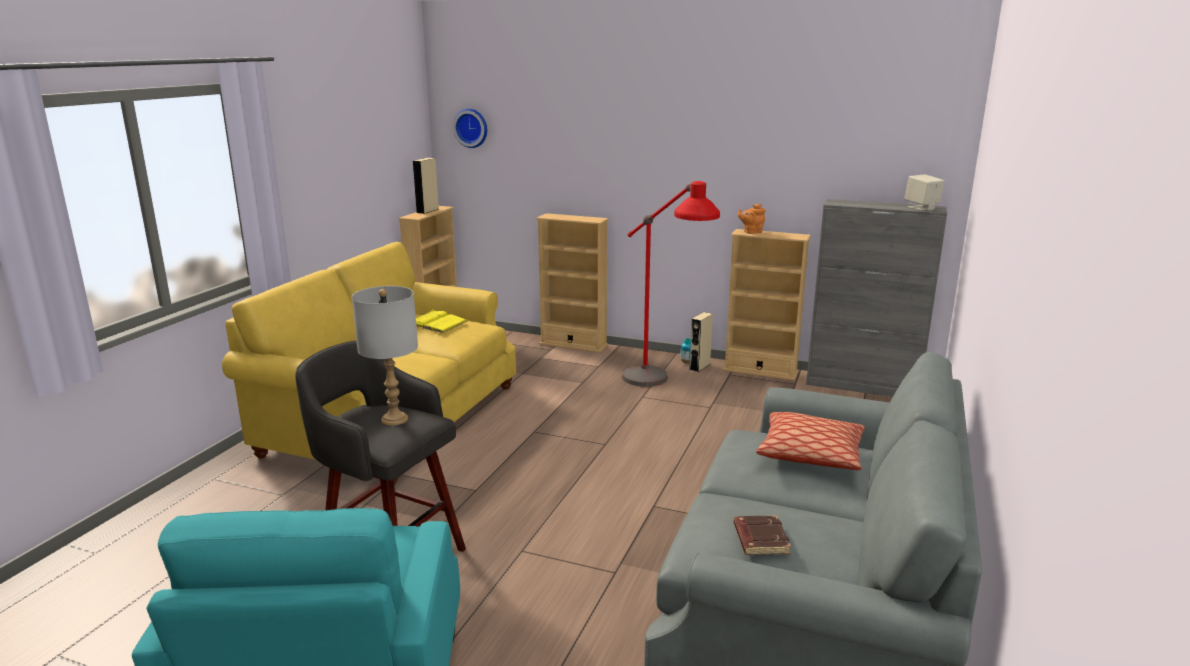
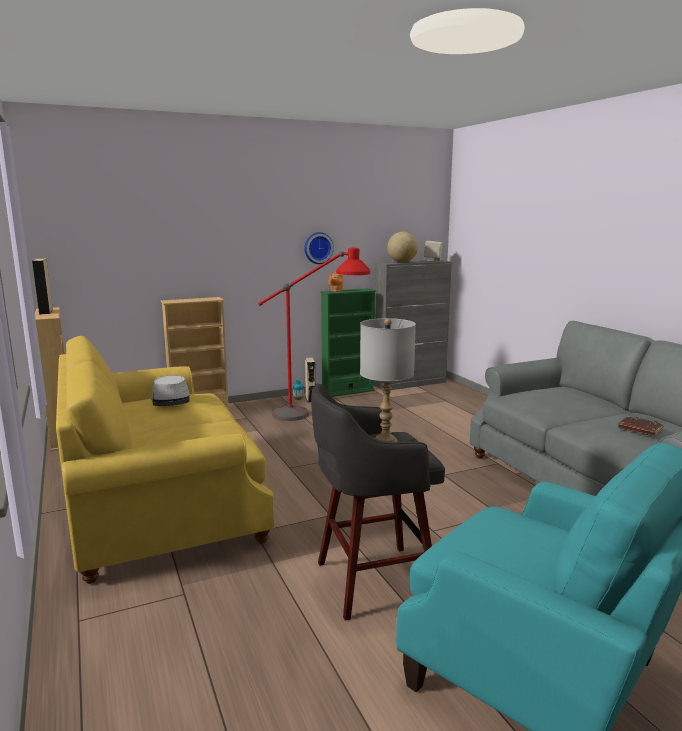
camera: 45 degrees left, 5 degrees down
yellow book [416,310,467,333] -> grey hat [151,376,190,406]
wall clock [453,108,487,148] -> wall clock moved to [304,232,334,264]
beige bookcase [723,229,811,381] -> green bookcase [320,288,376,397]
pillow [756,412,865,470] -> none
none -> globe [387,232,418,263]

